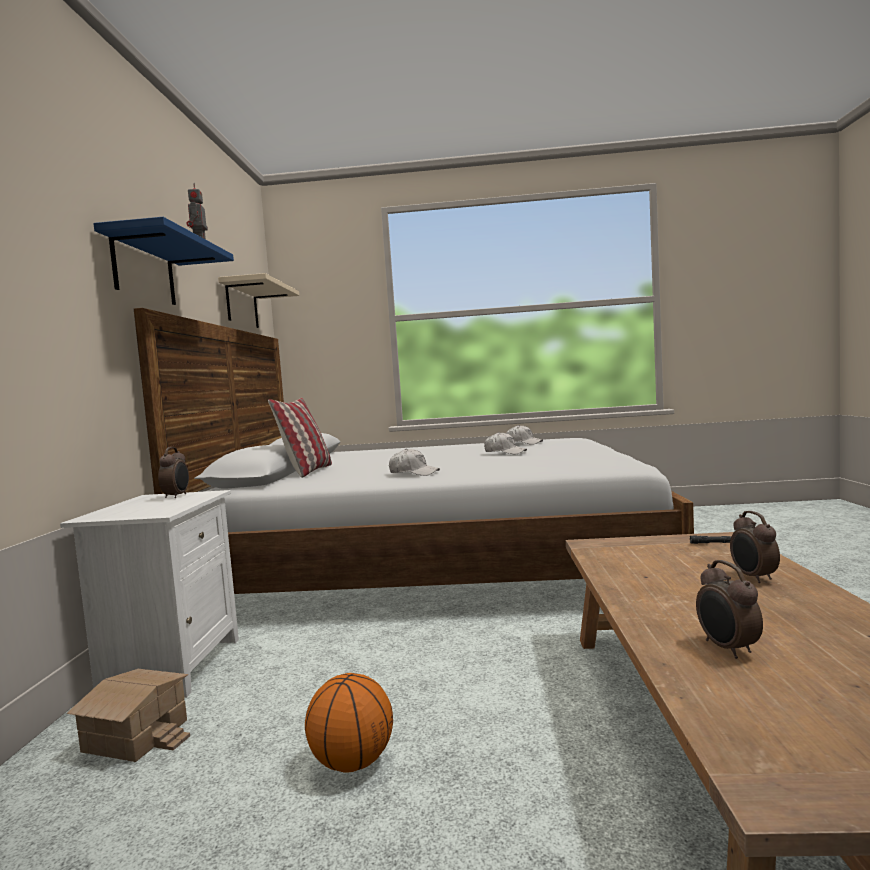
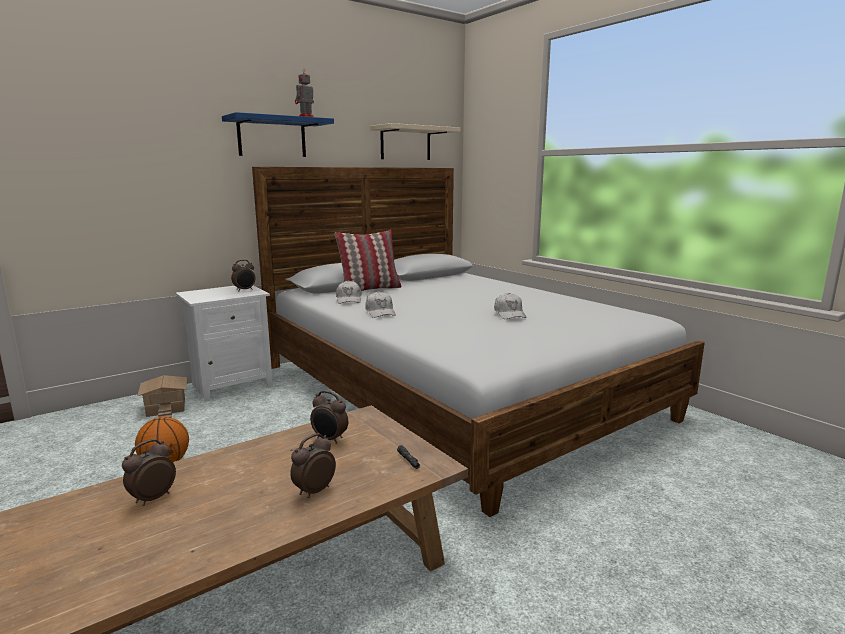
camera: 50 degrees right, 10 degrees up
white cap [506,425,543,445] -> white cap moved to [336,280,361,304]
none -> alarm clock [310,391,348,444]

